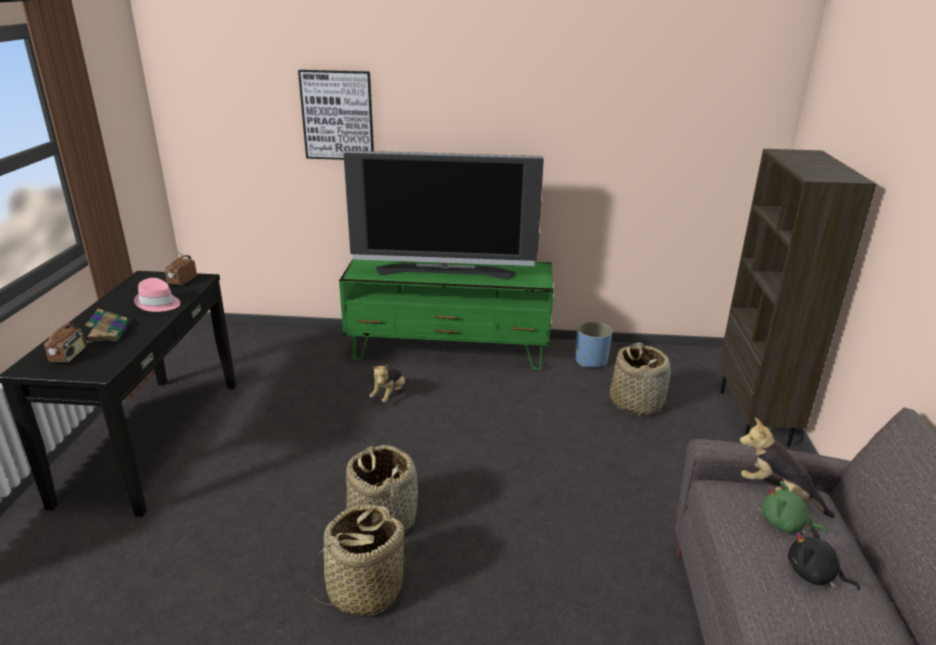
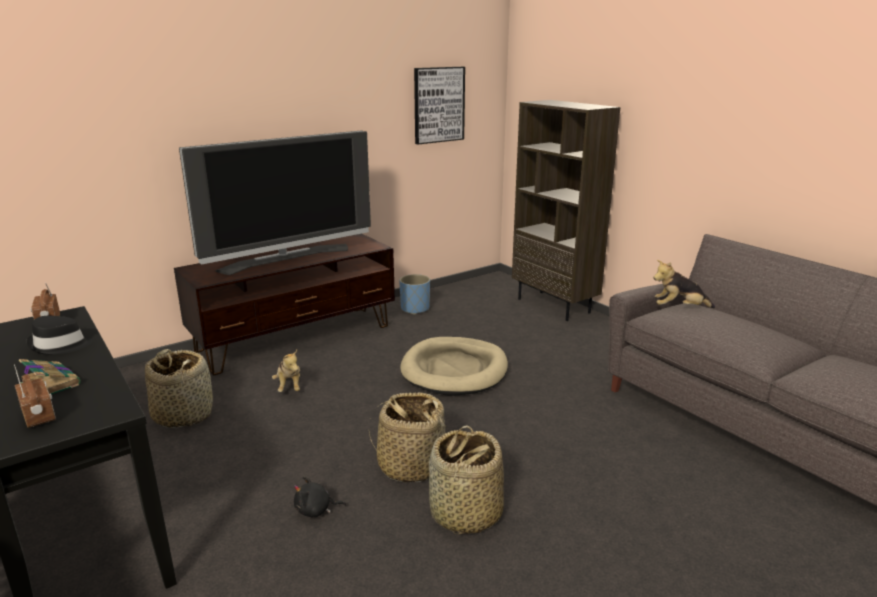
camera: 40 degrees left, 5 degrees down
pink hat [134,278,181,312] -> black hat [26,316,93,354]
picture [298,70,374,160] -> picture moved to [414,67,465,144]
green tv stand [339,259,554,370] -> brown tv stand [174,234,395,375]
basket [610,342,670,416] -> basket moved to [145,349,213,428]
green plush toy [761,481,827,535] -> none
black plush toy [788,527,860,590] -> black plush toy moved to [294,476,346,517]
none -> beige dog bed [400,337,508,396]

